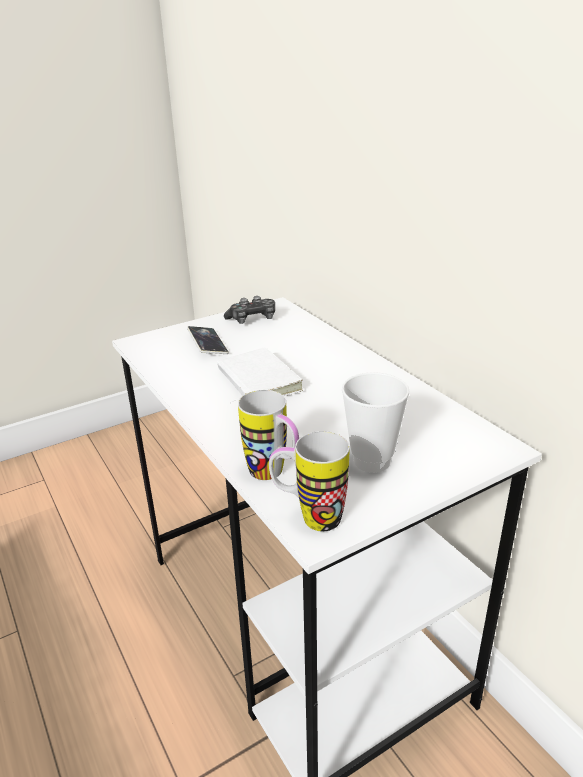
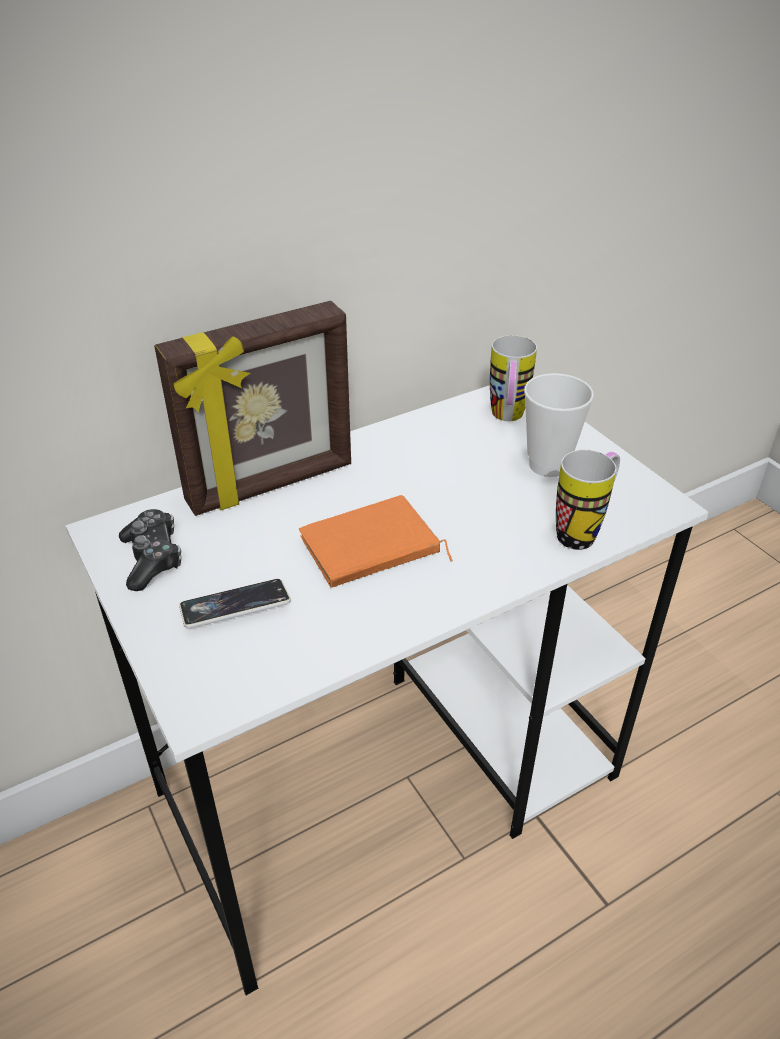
camera: 90 degrees left, 10 degrees up
white book [217,347,303,403] -> orange book [299,495,453,588]
mug [269,431,350,531] -> mug moved to [490,335,537,421]
none -> picture frame [154,301,351,516]

